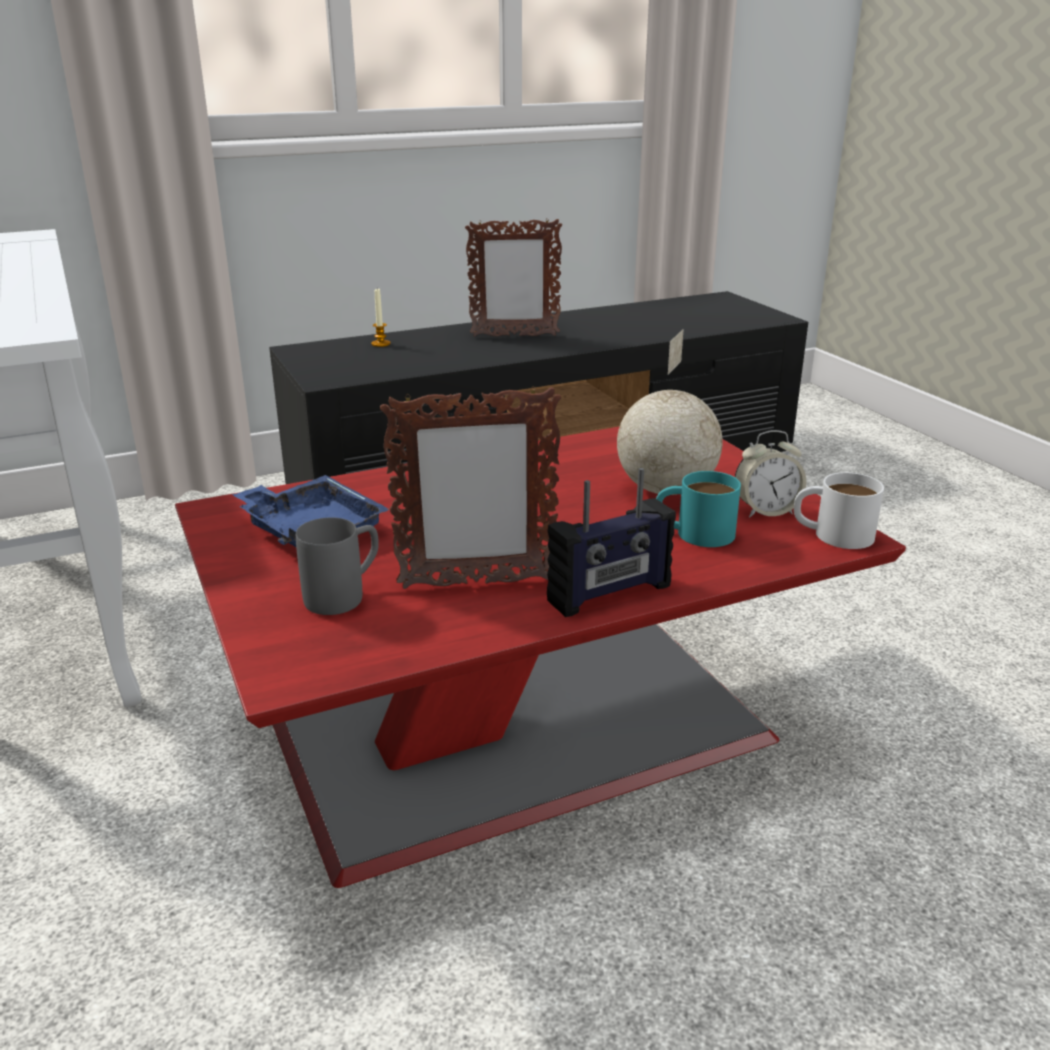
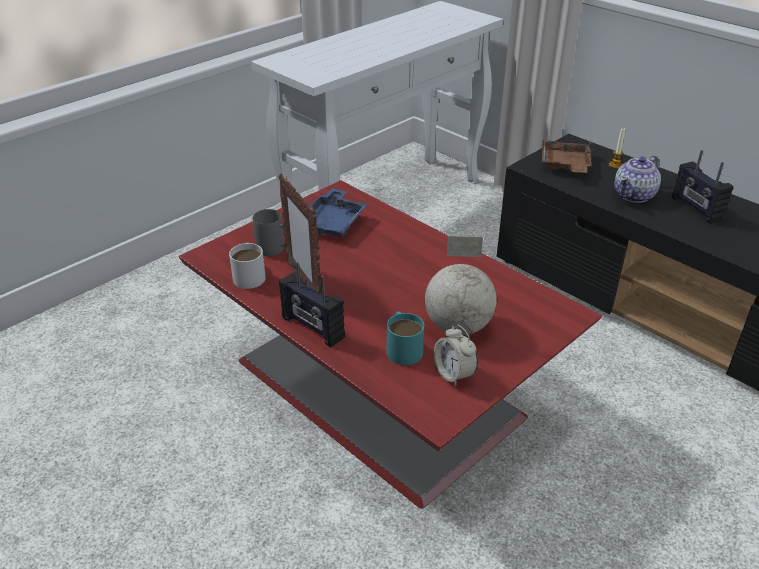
camera: 70 degrees right, 10 degrees up
picture frame [465,218,562,337] -> radio [672,150,734,224]
white mug [794,472,884,549] -> white mug moved to [229,243,266,289]
none -> brown tray [542,140,592,173]
none -> teapot [614,155,661,203]

